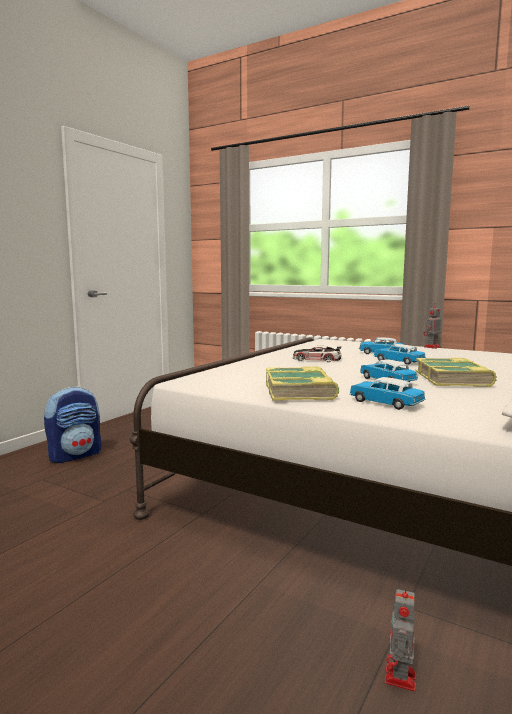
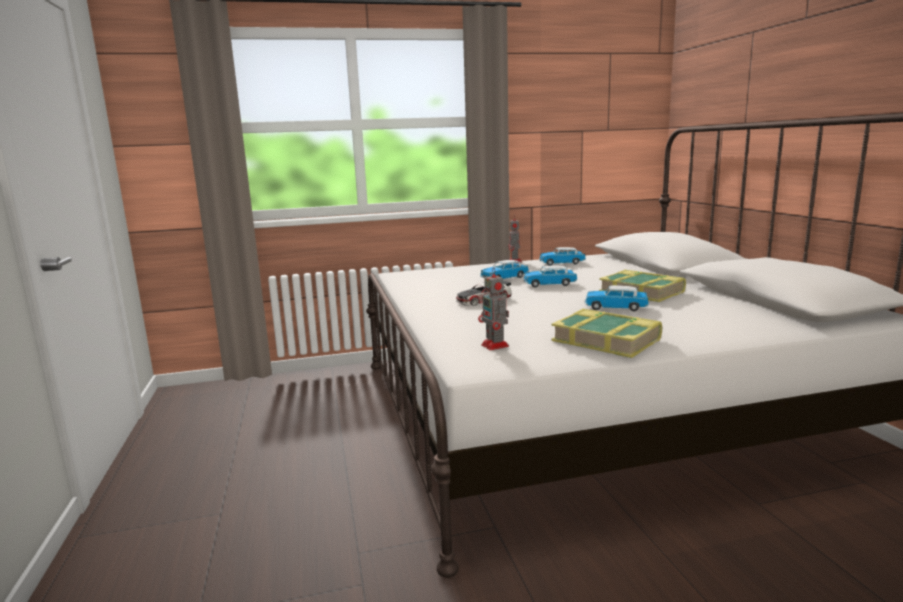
camera: 45 degrees left, 5 degrees up
backpack [44,387,101,463] -> none
toy car [349,377,425,410] -> toy car moved to [539,247,586,266]
toy robot [385,584,416,691] -> toy robot moved to [478,267,509,350]

